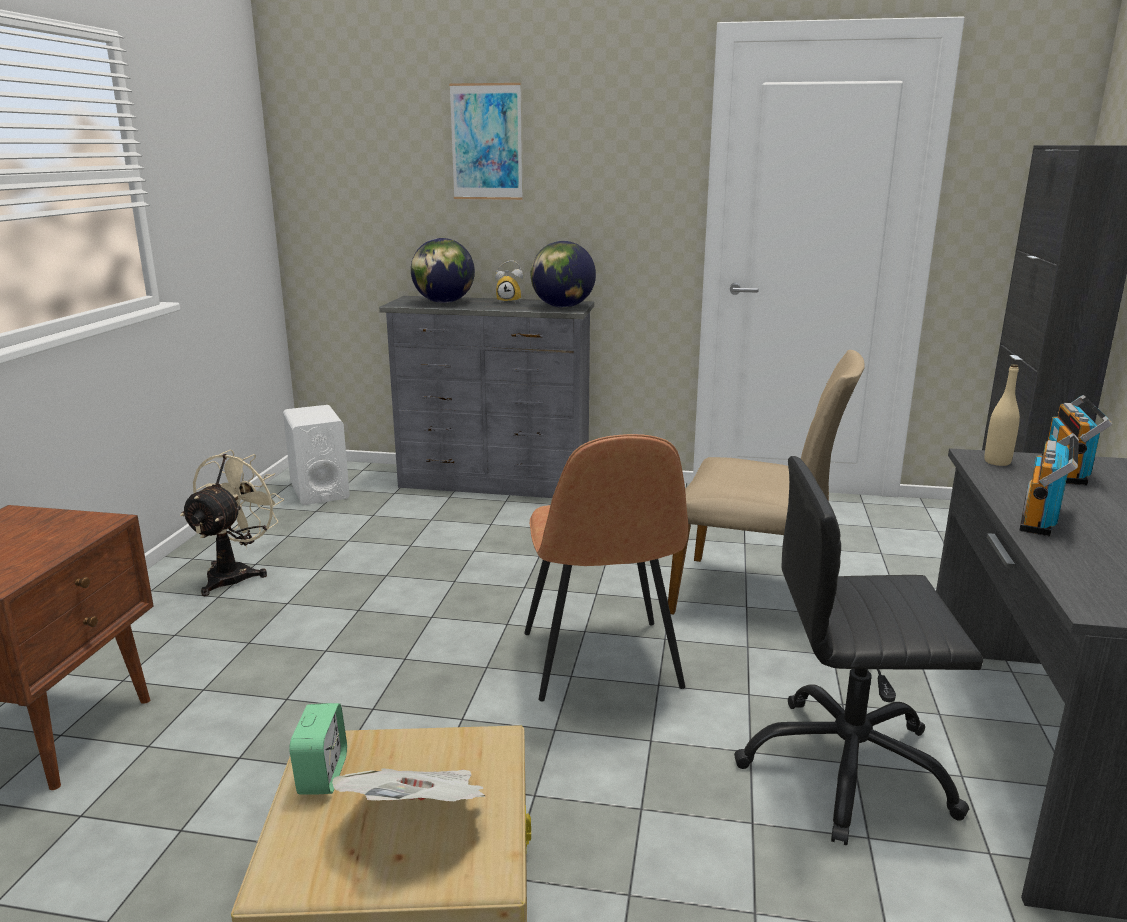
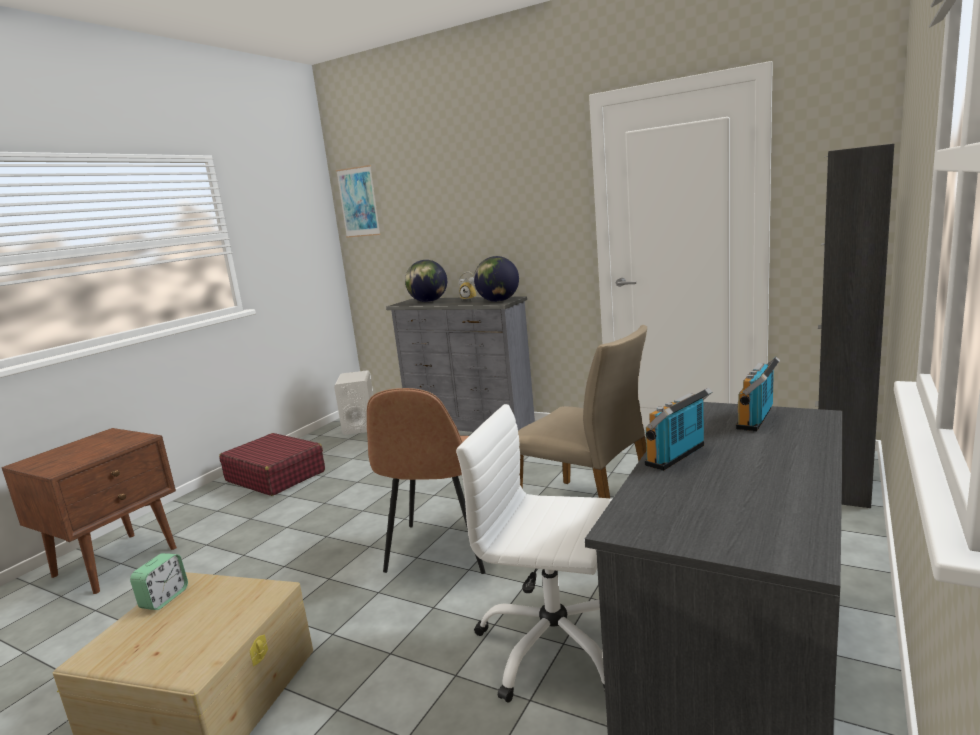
camera: 20 degrees right, 5 degrees down
beige fan [180,449,284,596] -> red suitcase [219,433,325,496]
newspaper [332,768,486,801] -> none
picture [449,83,523,200] -> picture moved to [336,165,381,238]
black office chair [734,456,983,845] -> white office chair [456,404,612,703]
beige bottle [984,364,1020,466] -> none

